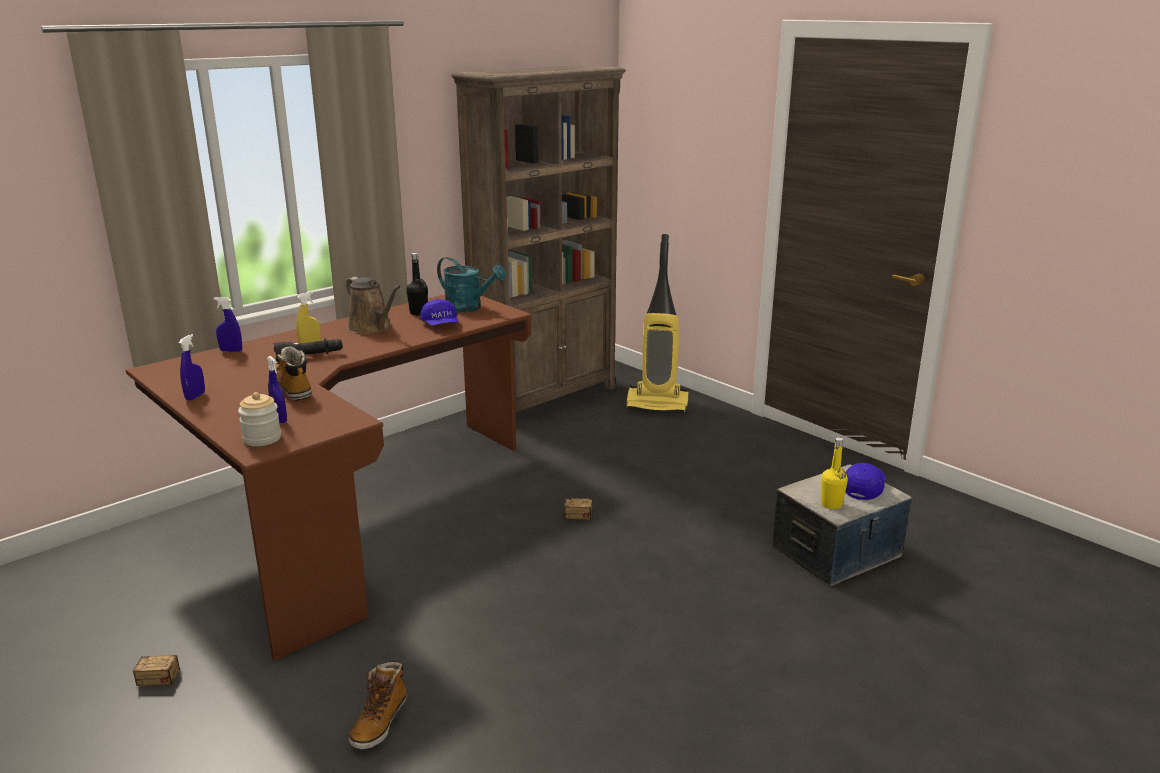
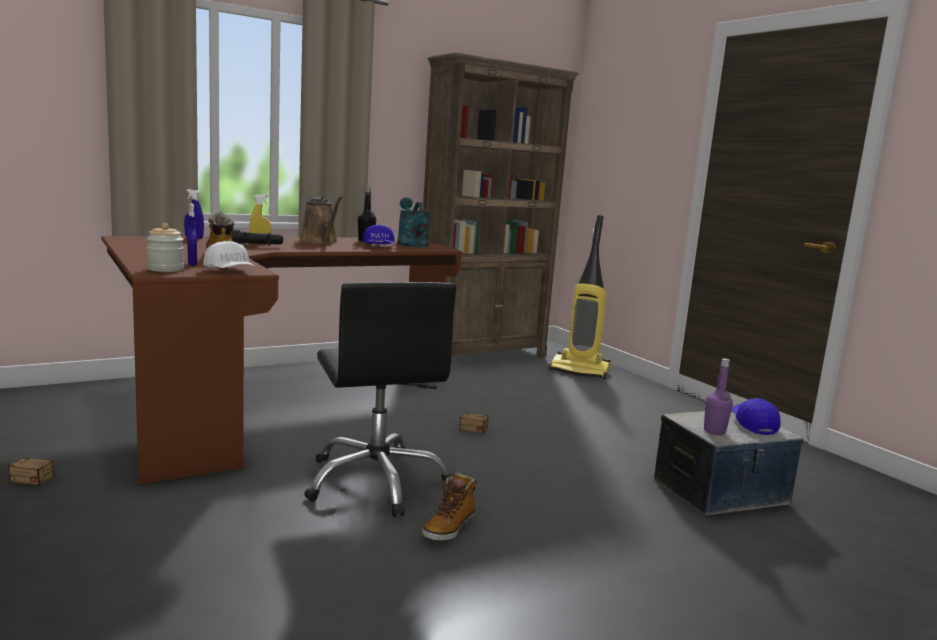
camera: 10 degrees right, 10 degrees down
blue spray bottle [179,334,205,401] -> none
boot [349,661,407,750] -> boot moved to [422,473,476,541]
turquoise watering can [437,257,506,313] -> turquoise watering can turned 150 degrees counterclockwise [397,197,430,247]
yellow bottle [821,437,848,509] -> purple bottle [704,358,733,435]
blue cap [845,463,886,500] -> blue cap turned 45 degrees counterclockwise [732,398,781,435]
none -> white cap [203,241,255,268]
none -> black office chair [304,282,457,517]

